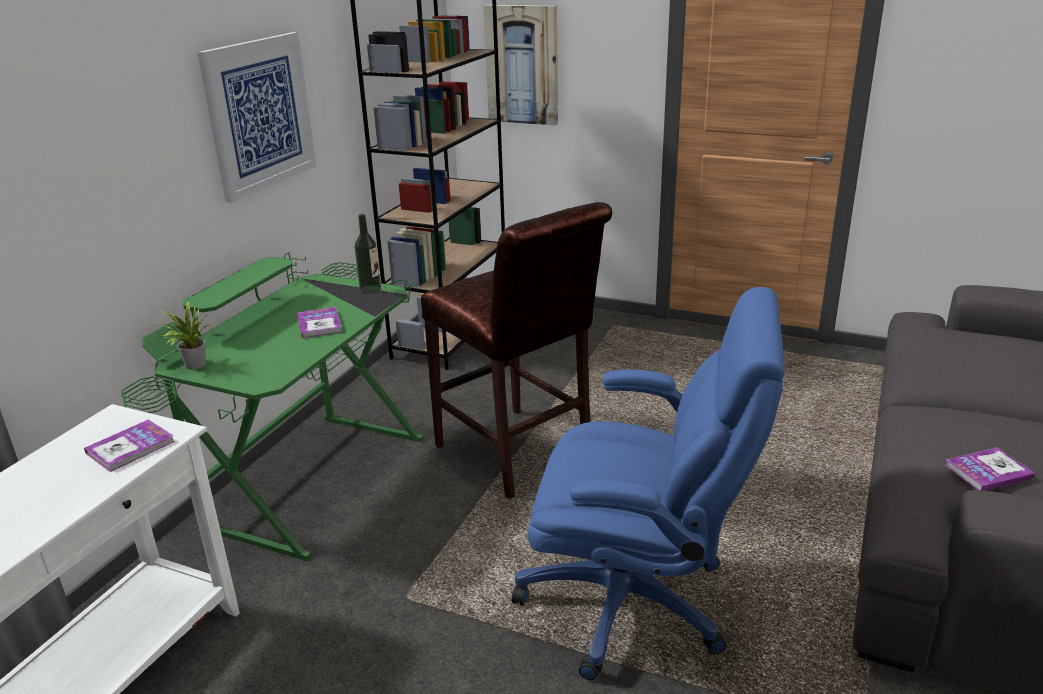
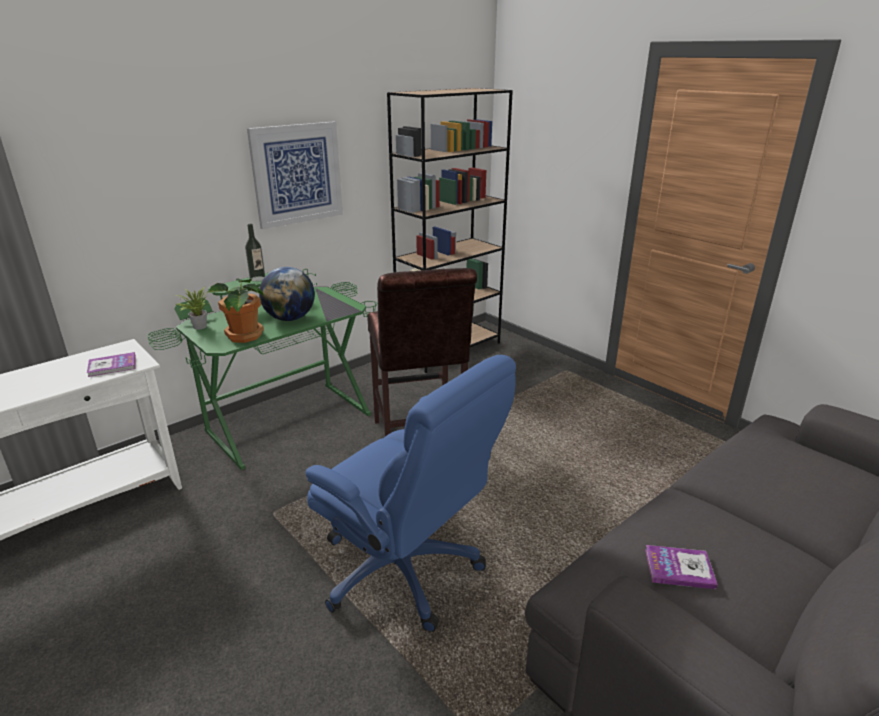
camera: 25 degrees right, 0 degrees up
book [297,307,342,338] -> globe [259,267,315,321]
bottle [354,214,381,294] -> bottle moved to [245,224,265,282]
picture [484,5,558,125] -> none
none -> potted plant [207,278,264,343]

